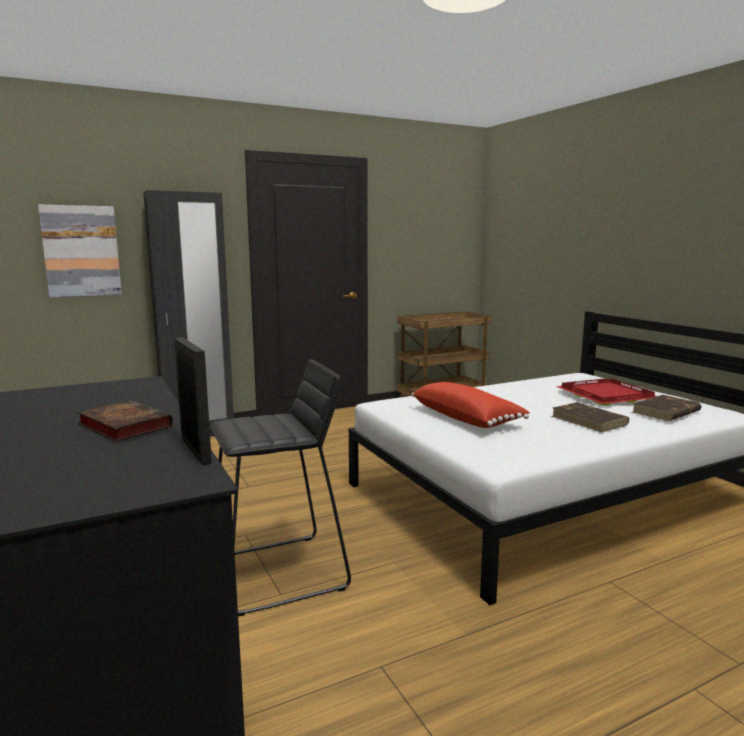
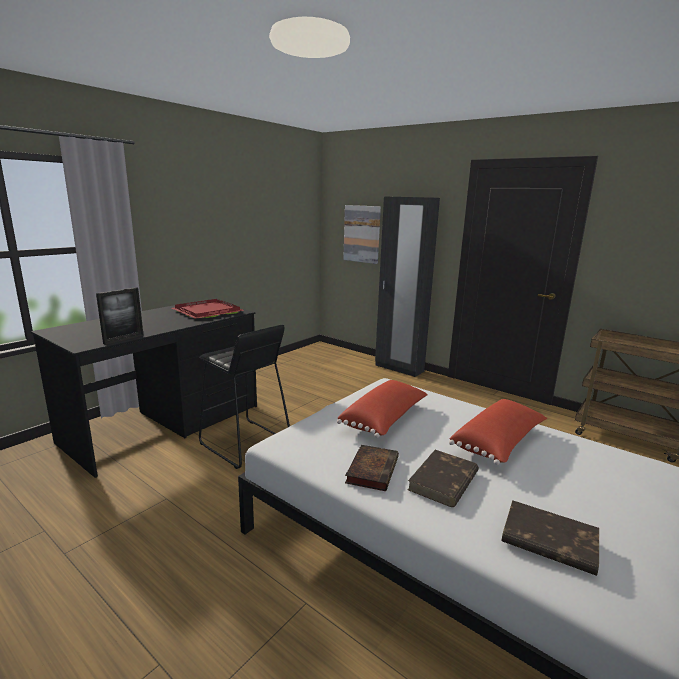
camera: 65 degrees right, 5 degrees up
book [77,400,173,442] -> book moved to [345,445,399,491]
red tray [556,378,656,406] -> red tray moved to [172,299,244,319]
none -> red pillow [449,399,547,465]

